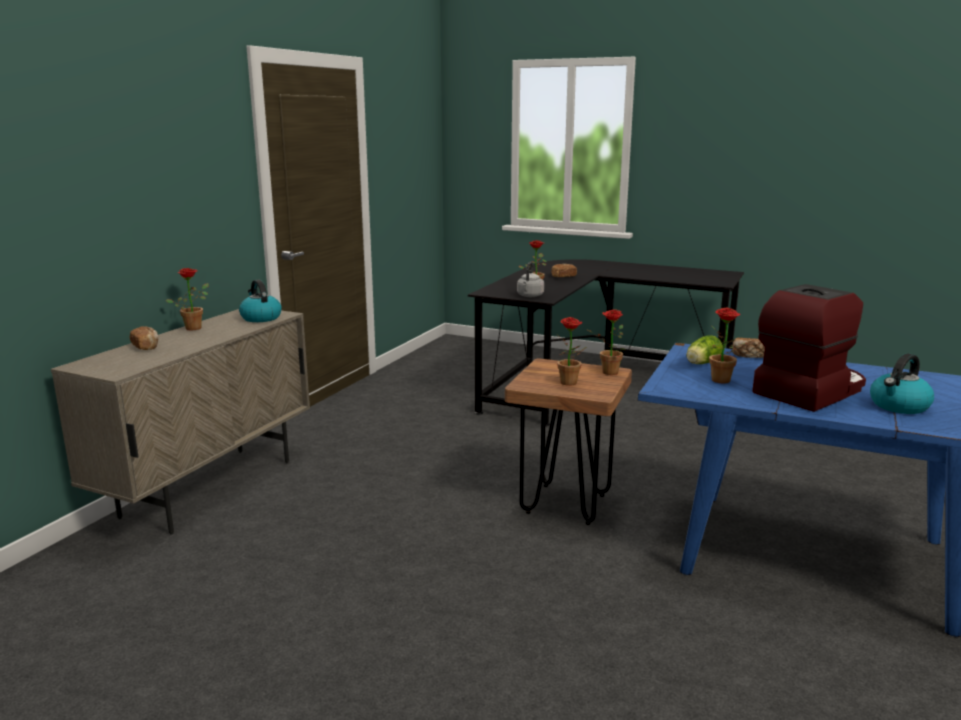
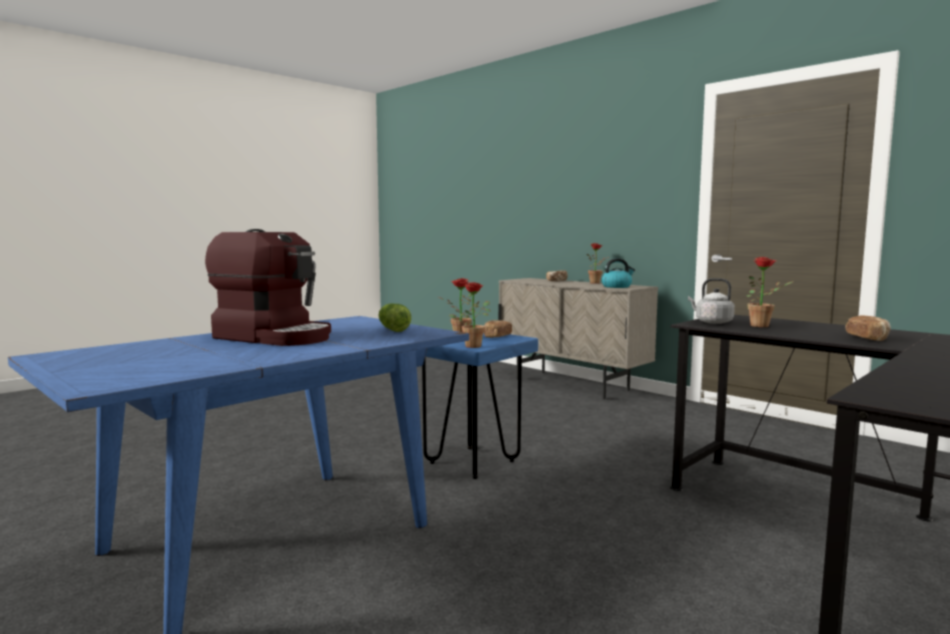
camera: 110 degrees right, 10 degrees down
brown stool [505,358,632,525] -> blue stool [422,334,538,479]
potted plant [709,307,746,383] -> none
bread [732,338,765,358] -> bread moved to [483,320,512,338]
coffee machine [752,284,866,412] -> coffee machine turned 45 degrees counterclockwise [205,229,331,346]
kettle [870,353,934,414] -> none

